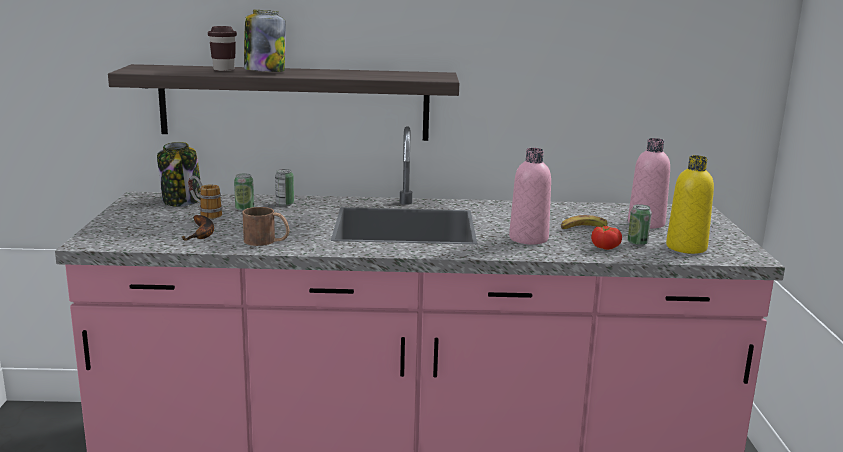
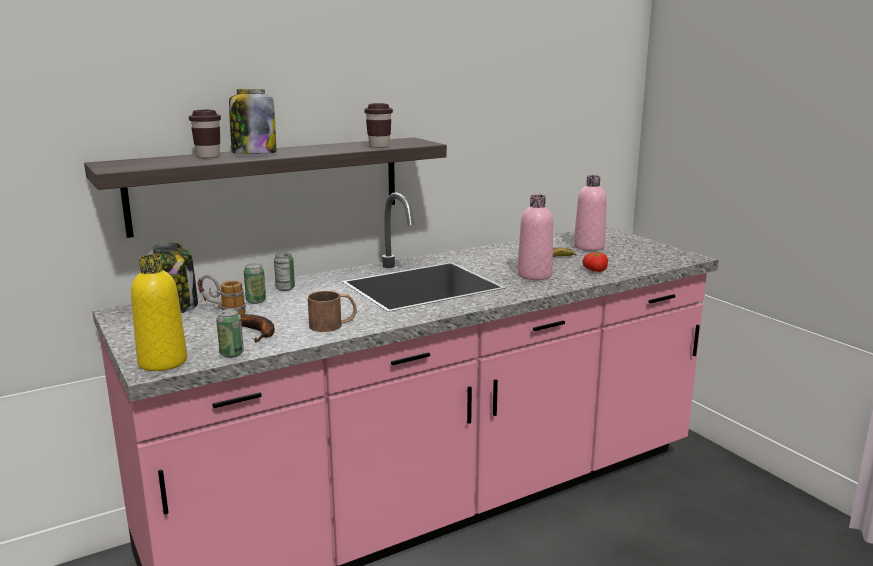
camera: 30 degrees left, 0 degrees up
can [628,204,652,246] -> can moved to [216,309,244,358]
yellow bottle [666,155,714,254] -> yellow bottle moved to [131,254,187,371]
none -> brown cup [364,103,393,148]

